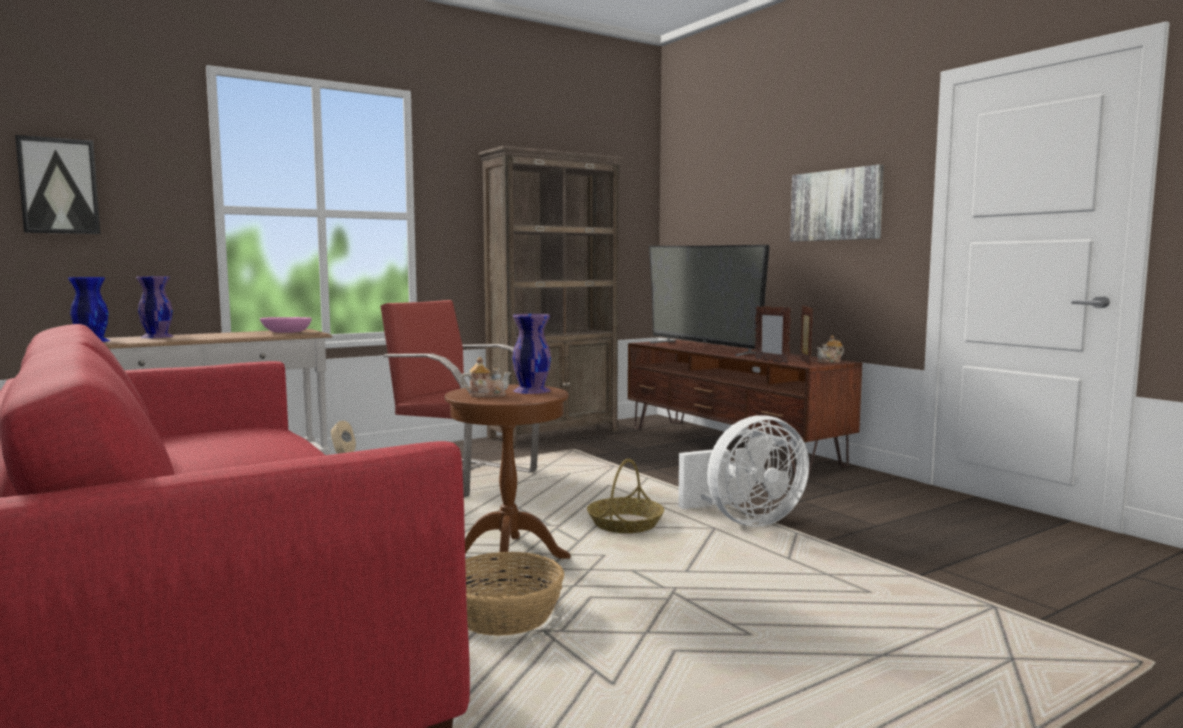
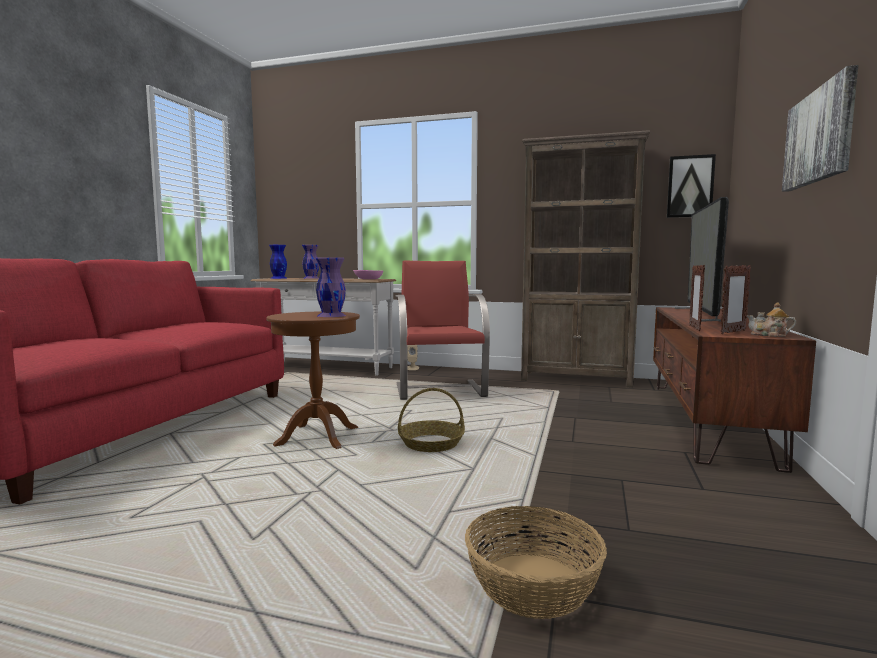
camera: 50 degrees right, 0 degrees up
picture [15,135,101,234] -> picture moved to [667,154,716,218]
teapot [460,357,511,397] -> none
basket [465,552,565,636] -> basket moved to [465,506,607,619]
white fan [678,415,809,527] -> none

